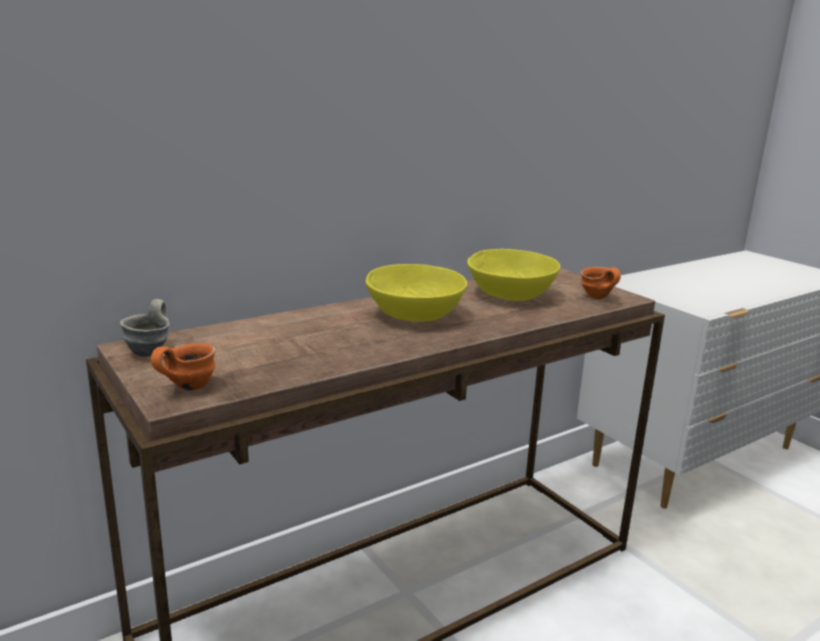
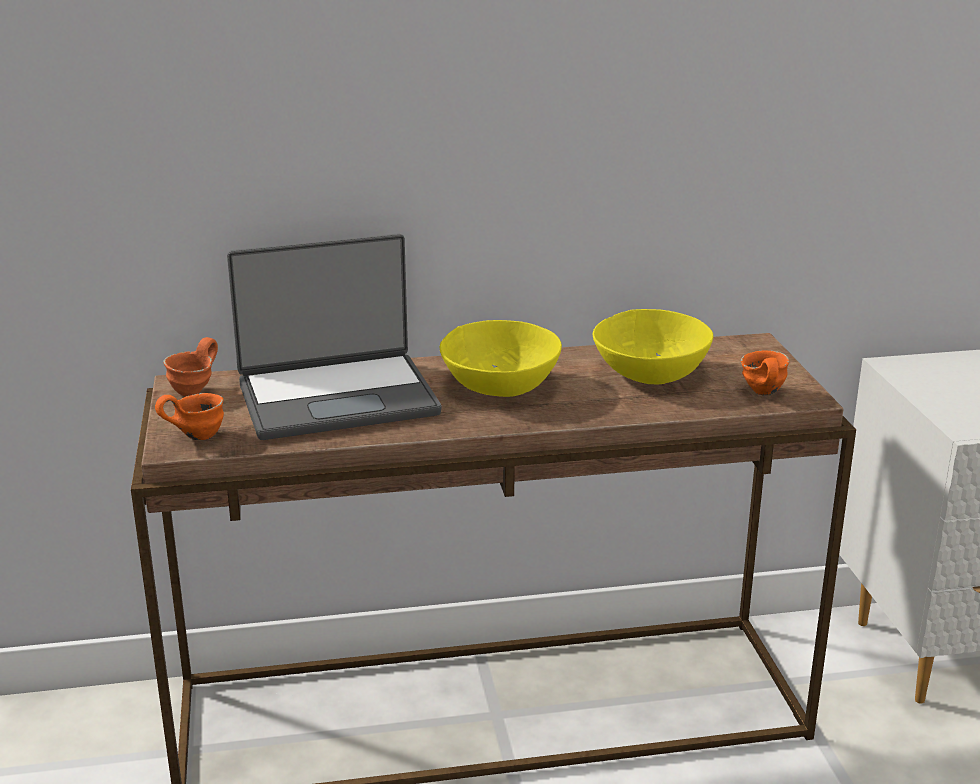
camera: 25 degrees right, 5 degrees up
grey mug [120,299,170,357] -> orange mug [163,337,218,397]
none -> laptop [227,233,441,440]

